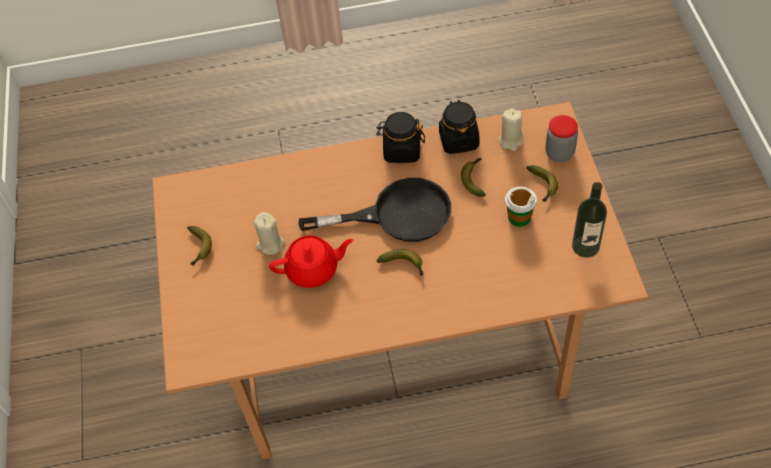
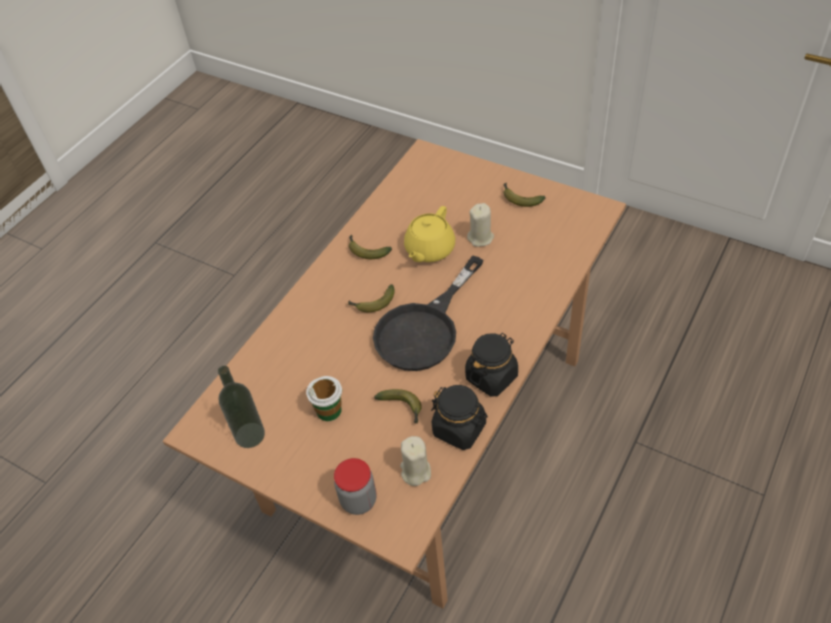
camera: 130 degrees right, 5 degrees down
red teapot [269,235,353,288] -> yellow teapot [404,206,455,262]
banana [527,165,558,202] -> banana moved to [349,235,392,259]

